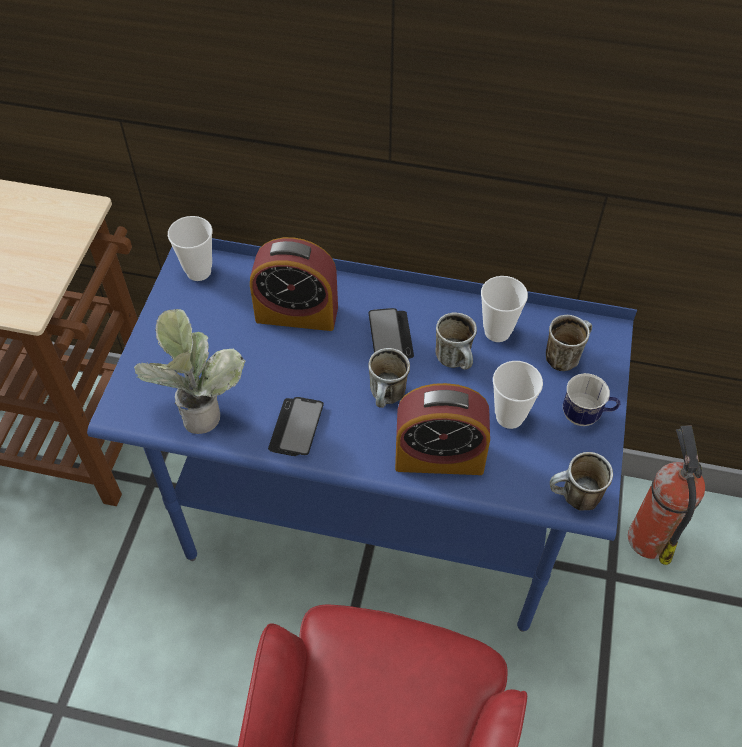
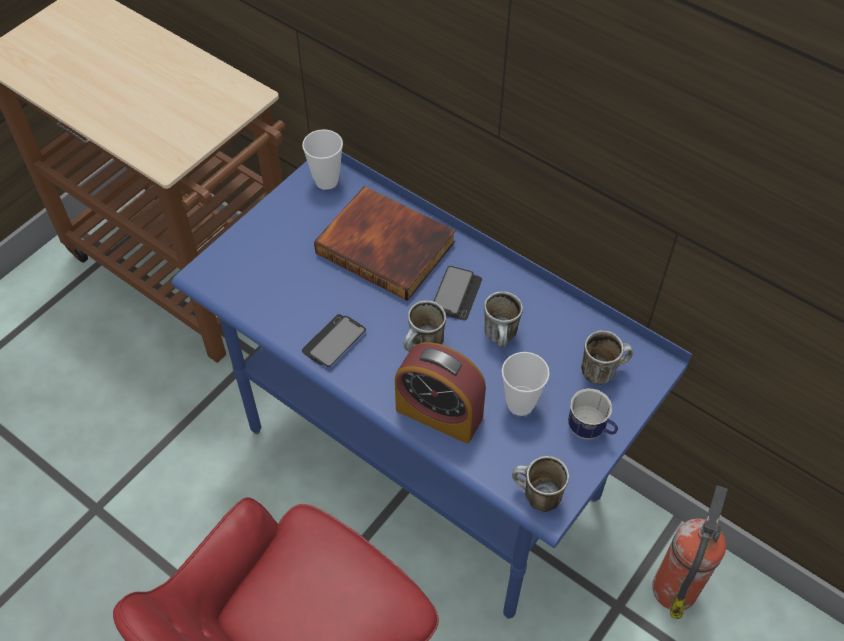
camera: 25 degrees right, 0 degrees up
potted plant [134,309,246,434] -> none
alarm clock [250,237,338,331] -> book [314,186,456,301]
cup [481,276,528,342] -> none

